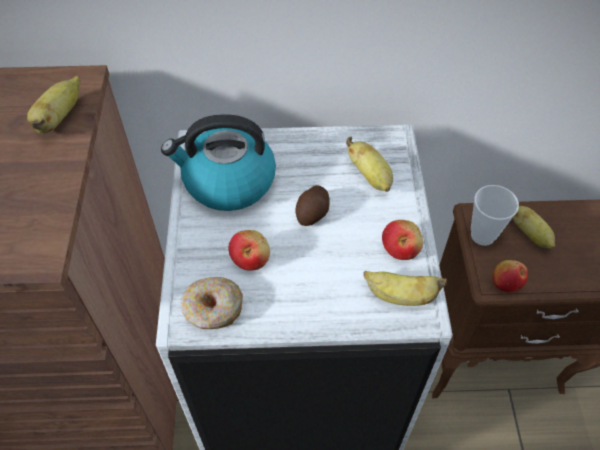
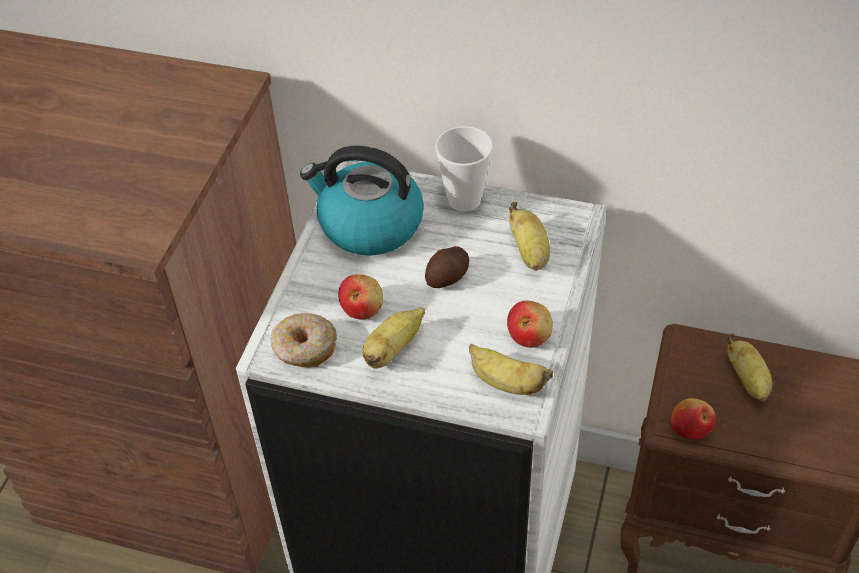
camera: 20 degrees right, 5 degrees down
banana [27,76,81,134] -> banana moved to [362,308,425,369]
cup [471,185,519,246] -> cup moved to [435,126,493,212]

